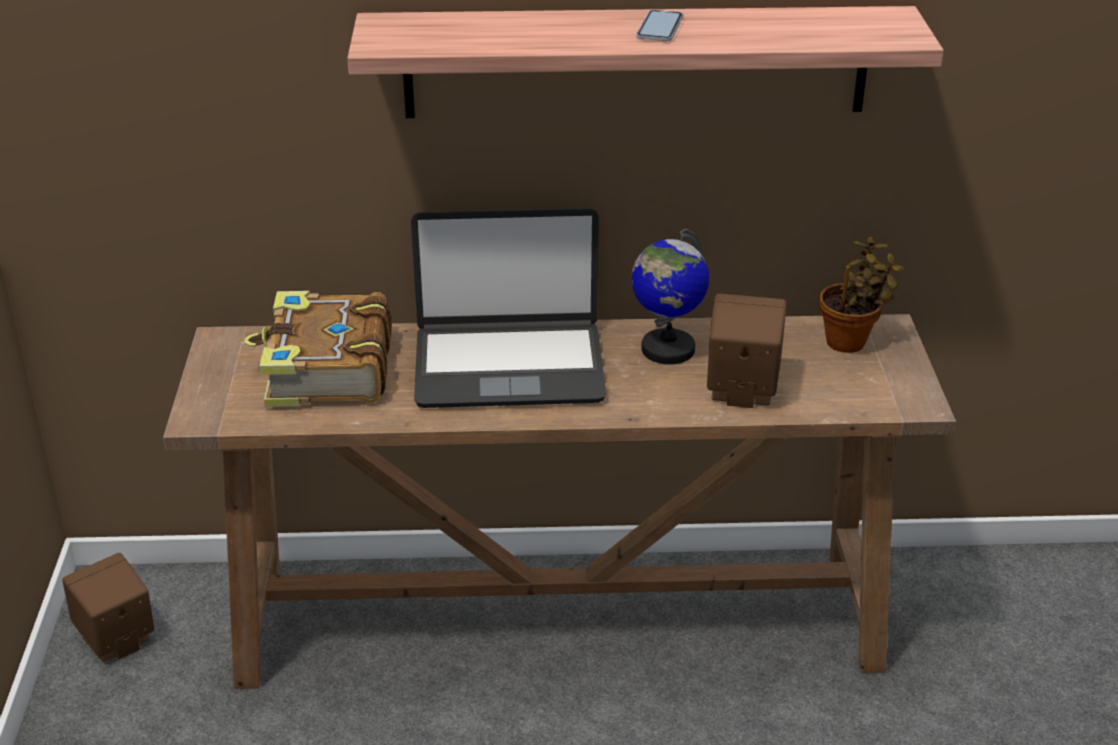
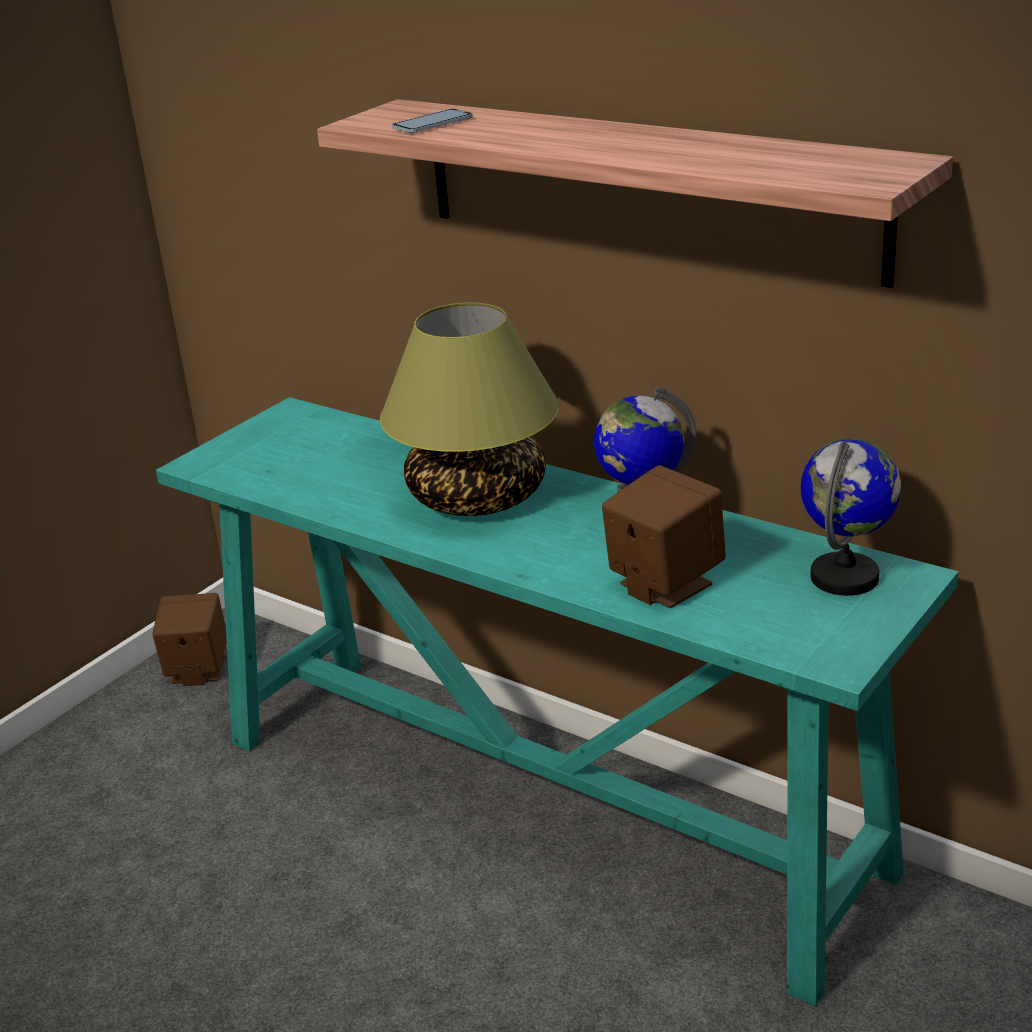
camera: 40 degrees right, 5 degrees down
brown console table [163,314,956,689] -> turquoise console table [156,397,958,1006]
book [244,291,392,408] -> none
laptop [411,208,607,408] -> table lamp [380,302,559,516]
phone [636,10,683,41] -> phone moved to [392,109,473,133]
potted plant [819,237,905,353] -> globe [801,438,901,596]

